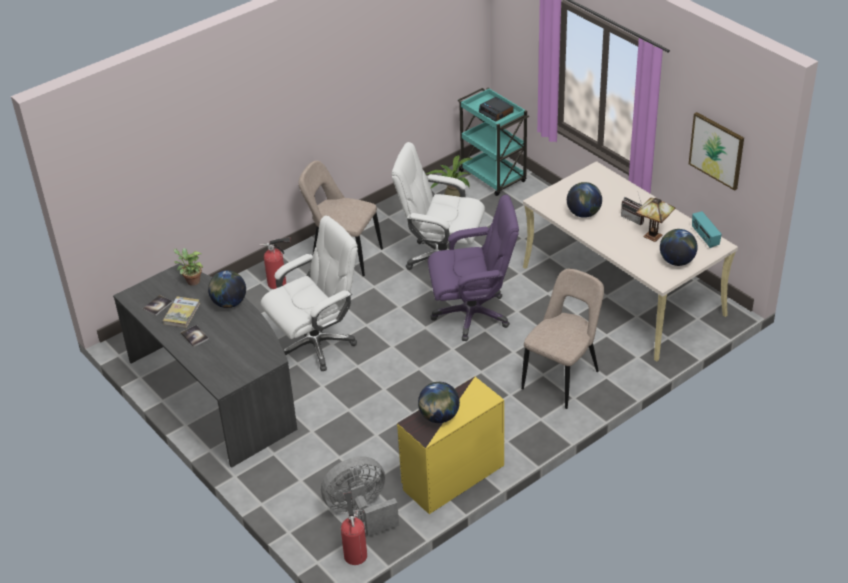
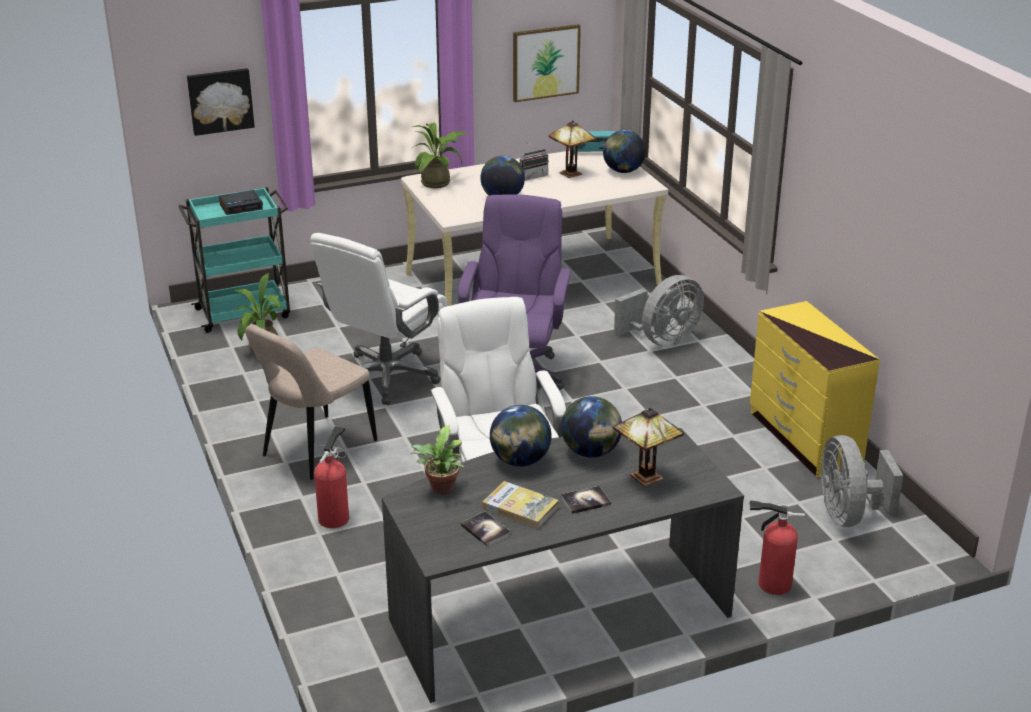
camera: 75 degrees left, 10 degrees down
fire extinguisher [341,492,367,565] -> fire extinguisher moved to [750,501,805,595]
globe [418,382,460,423] -> globe moved to [561,396,622,458]
beige chair [521,269,604,409] -> grey fan [614,275,704,347]
none -> picture [187,68,255,136]
none -> potted plant [412,122,467,188]
none -> table lamp [613,407,684,487]

